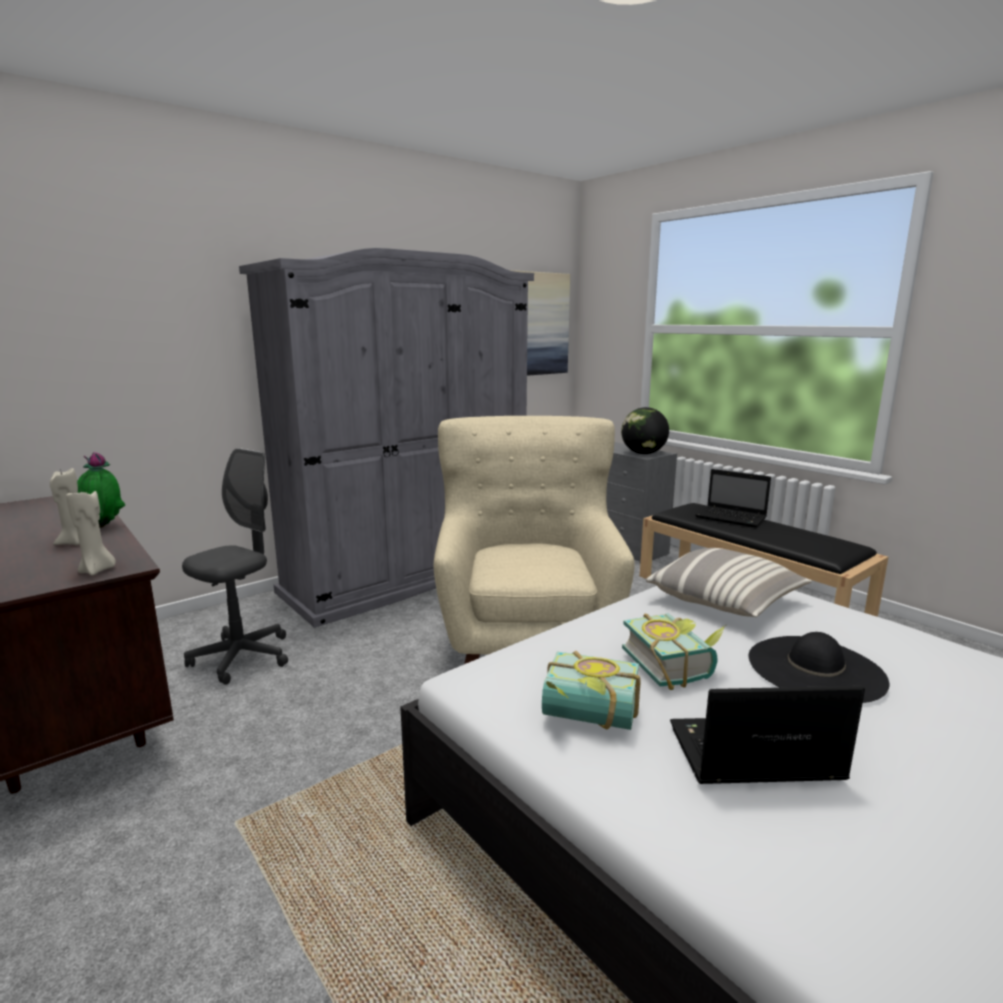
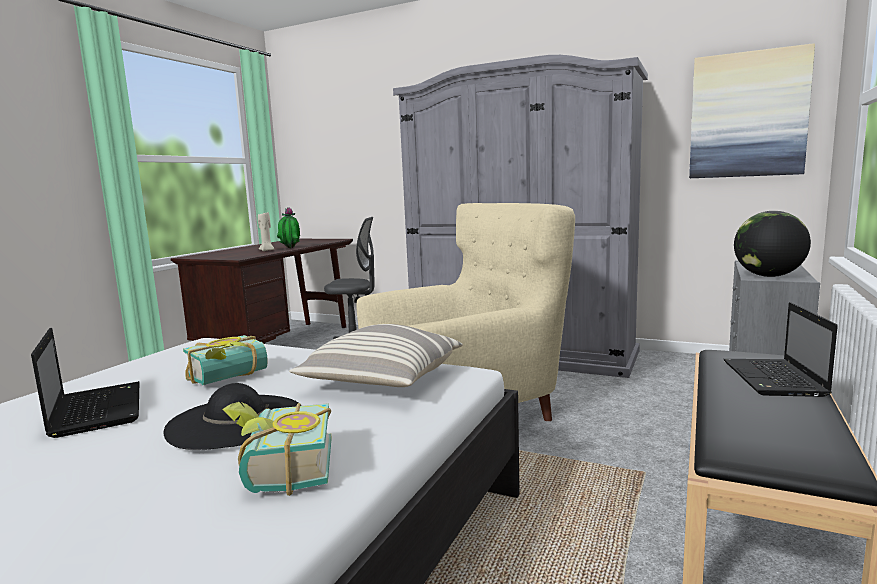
camera: 65 degrees right, 5 degrees down
beige candle [66,487,116,575] -> none
book [542,651,641,730] -> book moved to [222,402,332,496]

